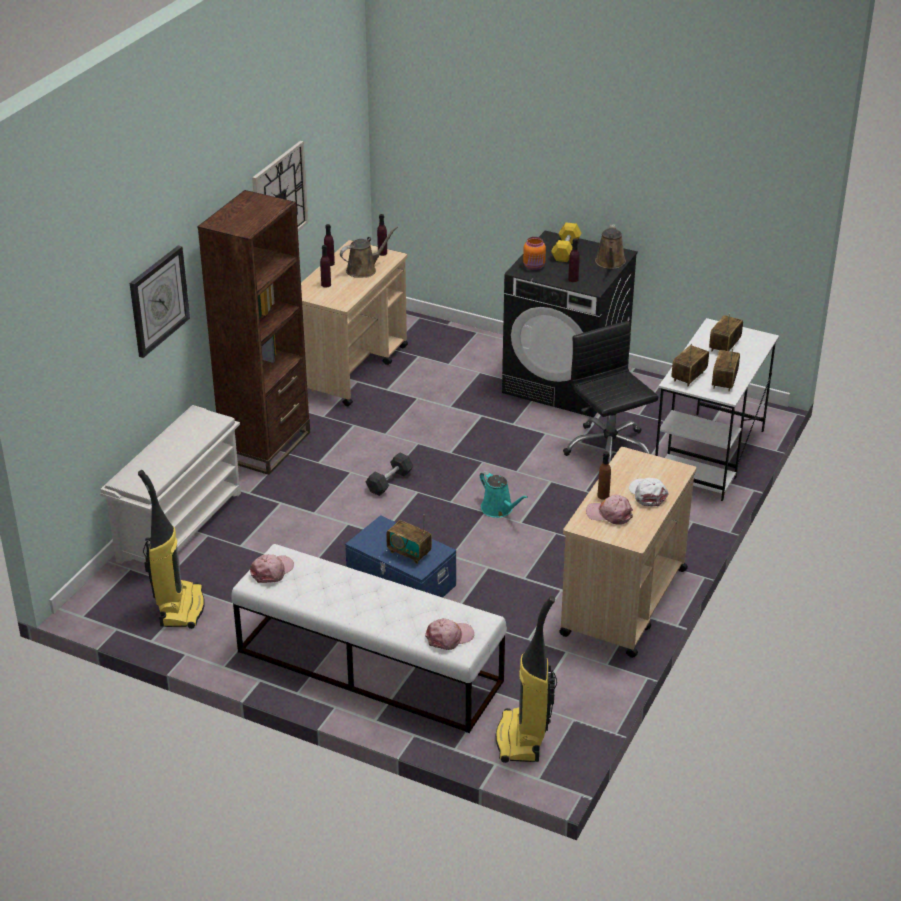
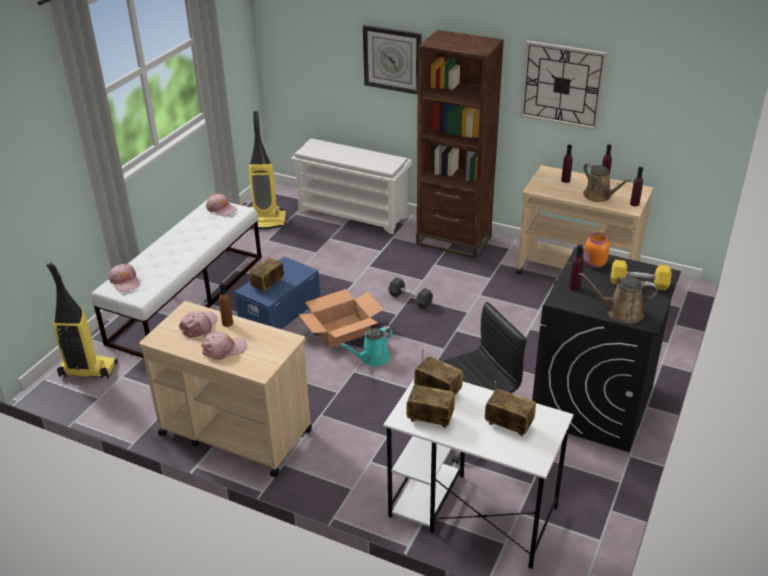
camera: 90 degrees right, 0 degrees up
white cap [629,478,668,507] -> pink cap [201,331,247,360]
none -> cardboard box [298,289,384,348]

